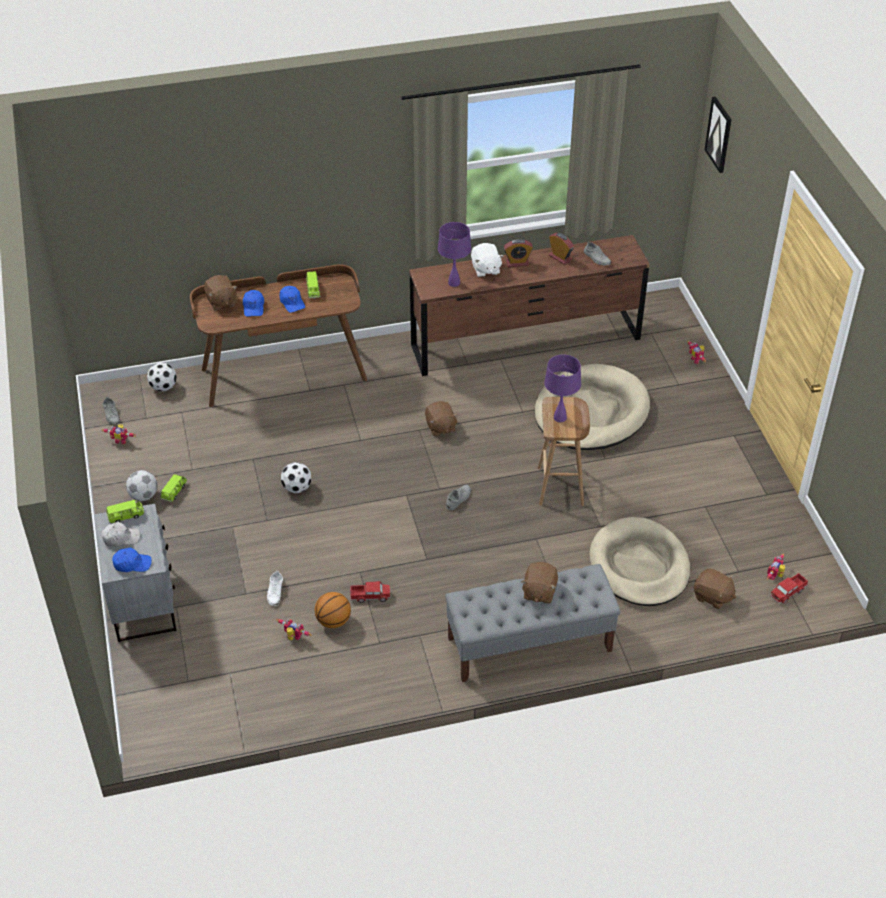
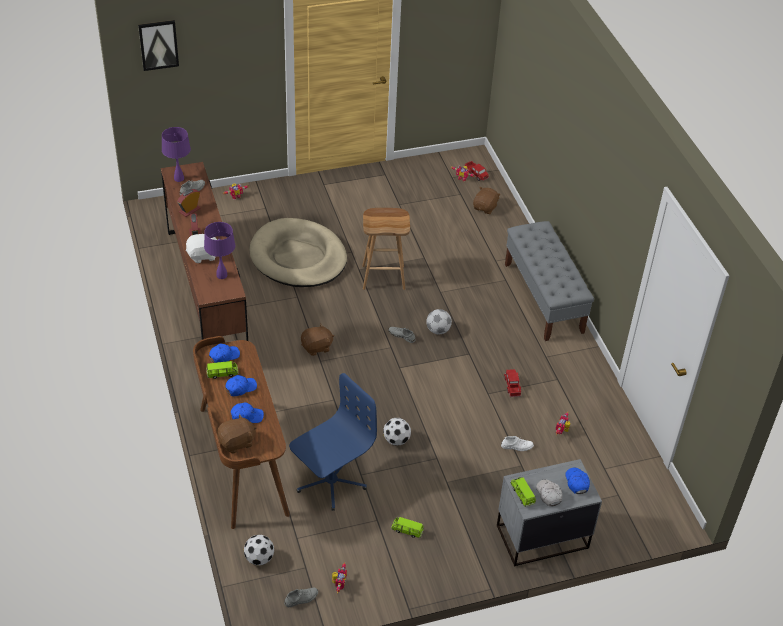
camera: 95 degrees left, 0 degrees up
football [126,470,157,501] -> football moved to [426,309,452,335]
basketball [315,592,351,628] -> none
brown plush toy [521,562,558,603] -> none
purple table lamp [544,354,581,422] -> purple table lamp moved to [162,127,191,182]
beige dog bed [590,517,690,606] -> none
none -> blue cap [209,343,240,363]
none -> blue office chair [289,373,377,511]

